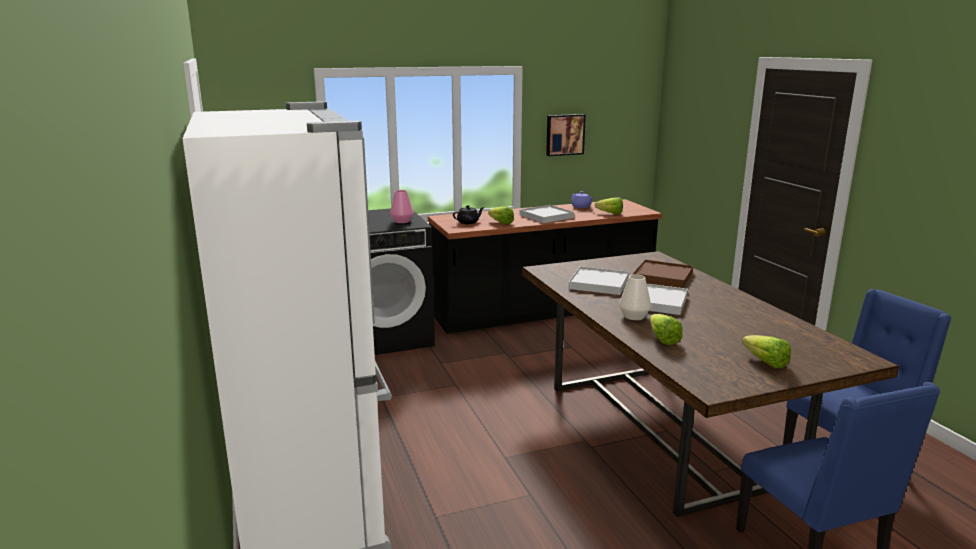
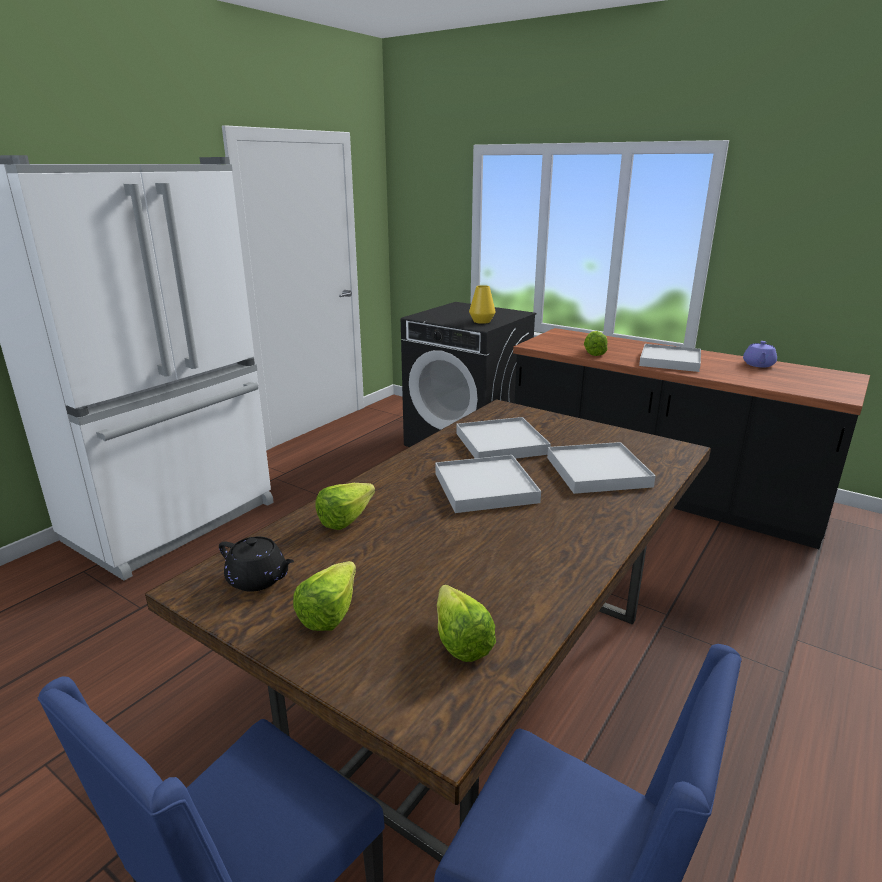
camera: 55 degrees right, 5 degrees up
pink vase [390,190,414,223] -> yellow vase [469,285,496,324]
black teapot [453,206,485,224] -> black teapot moved to [219,537,294,592]
picture [546,114,586,156] -> none
lettuce [595,197,623,215] -> lettuce moved to [437,585,496,662]
white vase [619,274,651,320] -> none
brown tray [633,260,693,288] -> white tray [547,442,656,494]

